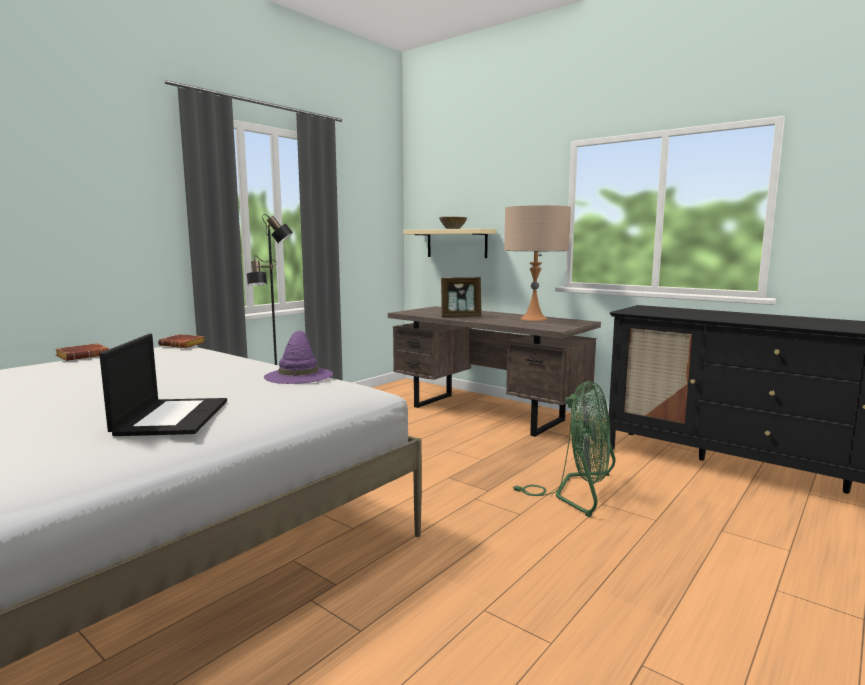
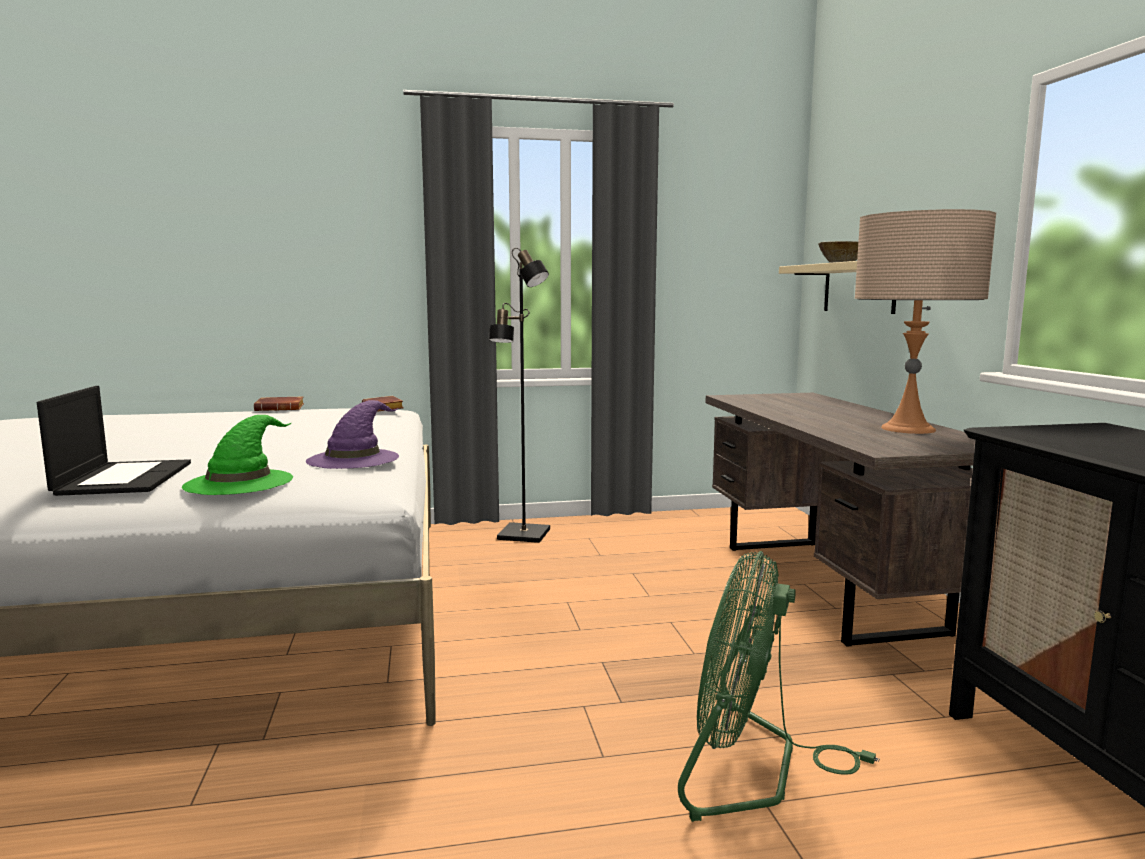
camera: 40 degrees right, 0 degrees up
laptop [99,334,227,436] -> laptop turned 45 degrees counterclockwise [37,386,191,496]
picture frame [441,277,482,317] -> none
green fan [513,381,615,517] -> green fan turned 135 degrees clockwise [678,551,880,822]
none -> green hat [182,415,293,495]

